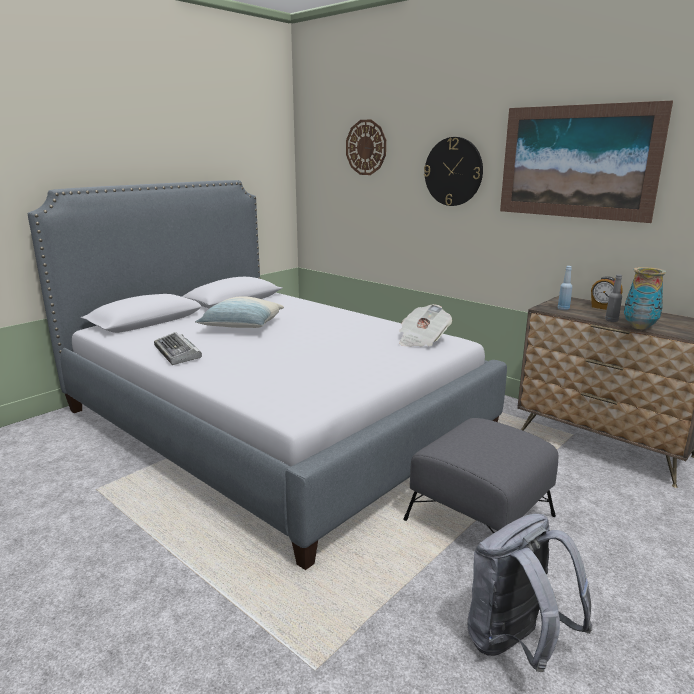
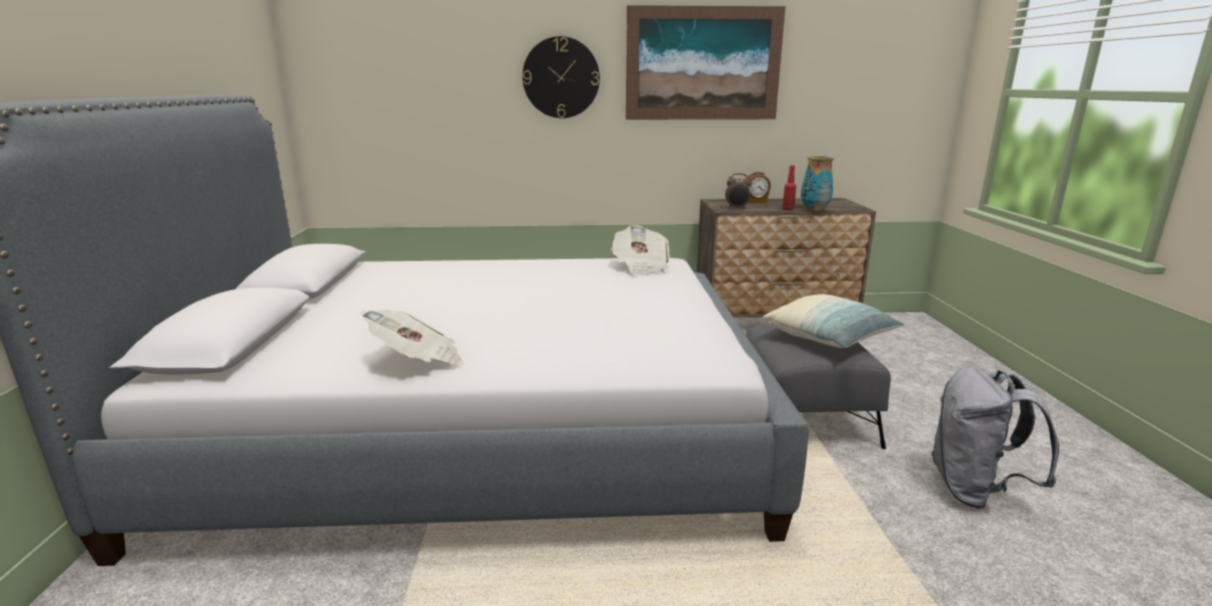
camera: 45 degrees left, 0 degrees up
keyboard [154,332,202,365] -> newspaper [361,310,464,365]
pillow [195,296,284,328] -> pillow moved to [763,294,905,348]
wall clock [346,119,386,175] -> none
blue bottle [558,266,572,310] -> alarm clock [725,173,752,209]
grey bottle [605,274,622,322] -> red bottle [782,165,796,210]

